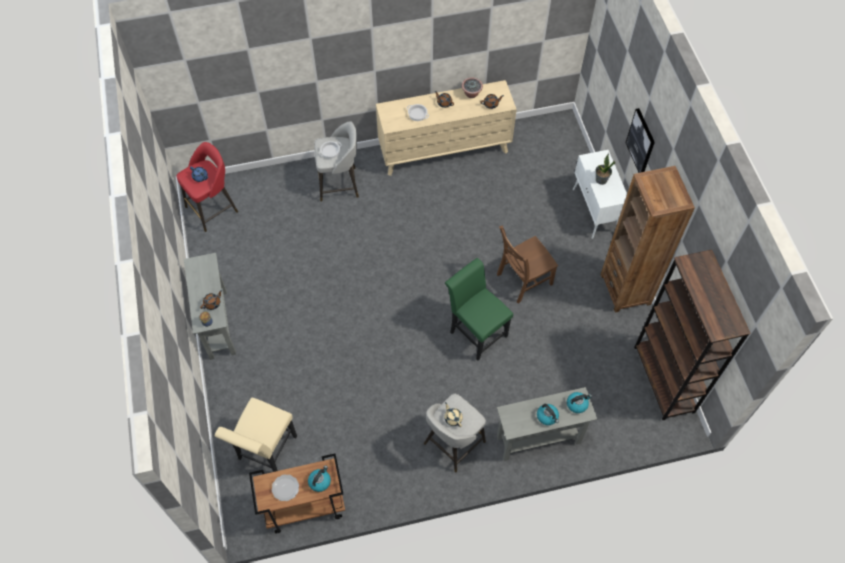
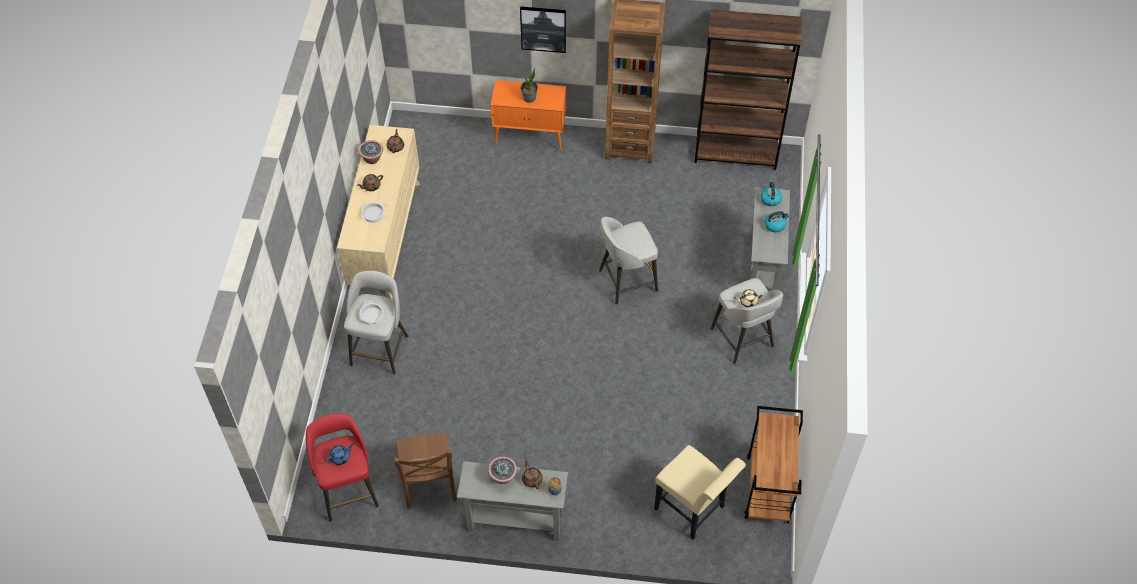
camera: 70 degrees left, 5 degrees down
plate [272,474,299,501] -> none
kettle [308,465,331,492] -> none
green chair [445,258,513,361] -> grey stool [599,217,658,304]
brown chair [497,226,558,304] -> brown chair moved to [394,432,457,509]
white cabinet [573,150,627,239] -> orange cabinet [491,80,566,151]
none -> potted plant [488,456,517,484]

